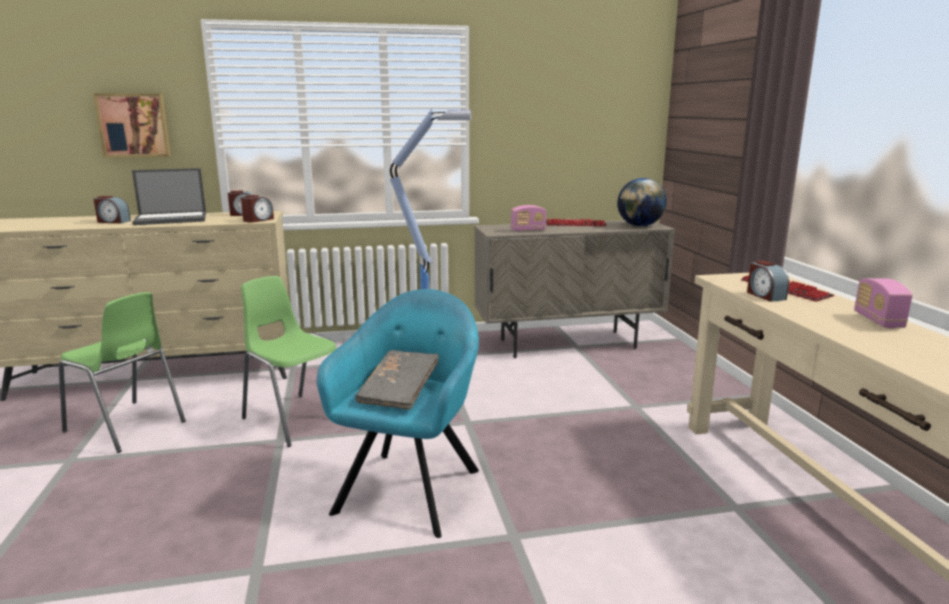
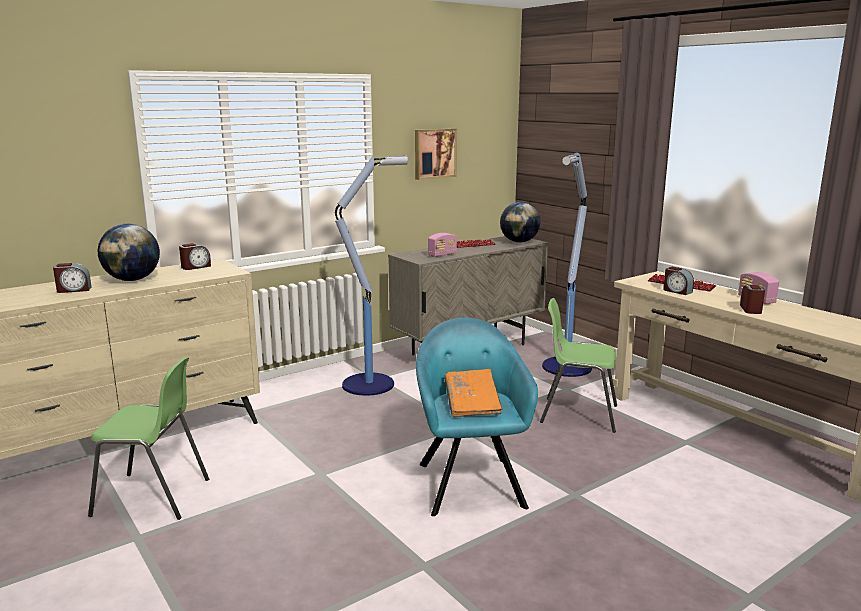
camera: 25 degrees left, 0 degrees up
picture [93,93,171,158] -> picture moved to [415,128,457,180]
laptop [132,168,206,225] -> globe [98,224,160,281]
alarm clock [241,195,274,223] -> alarm clock moved to [740,285,765,314]
green chair [241,276,338,447] -> green chair moved to [540,298,617,433]
grey book [356,350,439,410] -> orange book [444,369,503,418]
none -> floor lamp [542,153,592,377]

